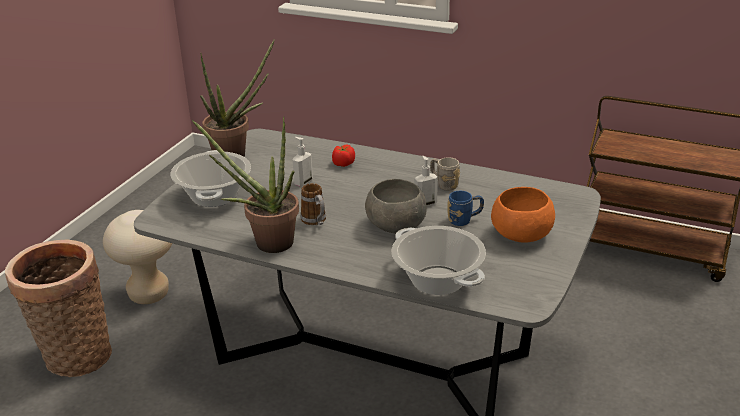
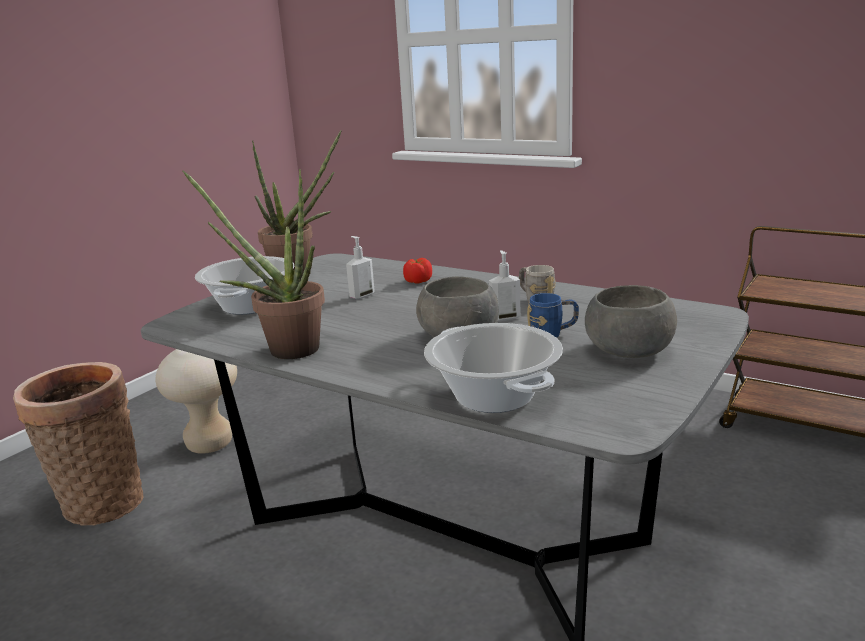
camera: 10 degrees right, 10 degrees down
mug [301,183,326,225] -> none
orange bowl [491,187,555,243] -> grey bowl [585,285,677,358]

